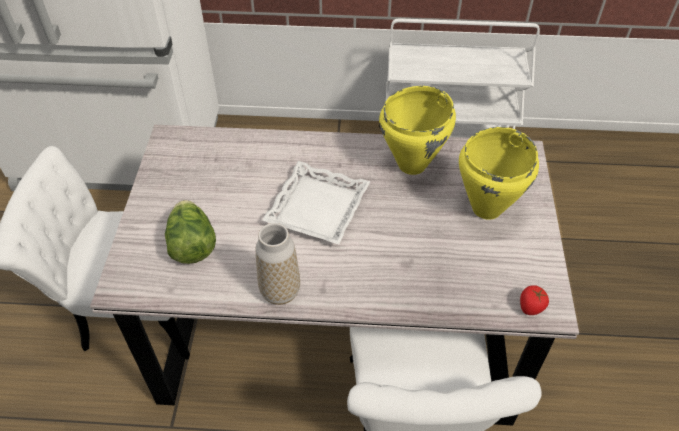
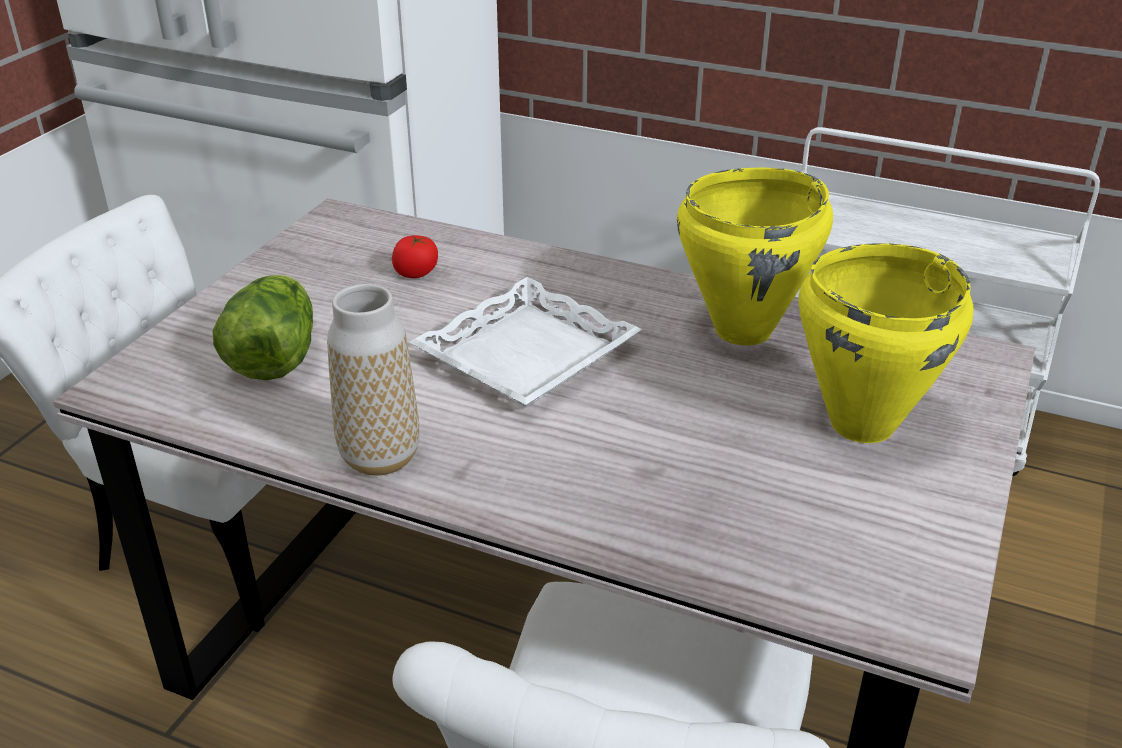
camera: 20 degrees right, 15 degrees down
tomato [520,285,549,315] -> tomato moved to [392,235,438,278]

